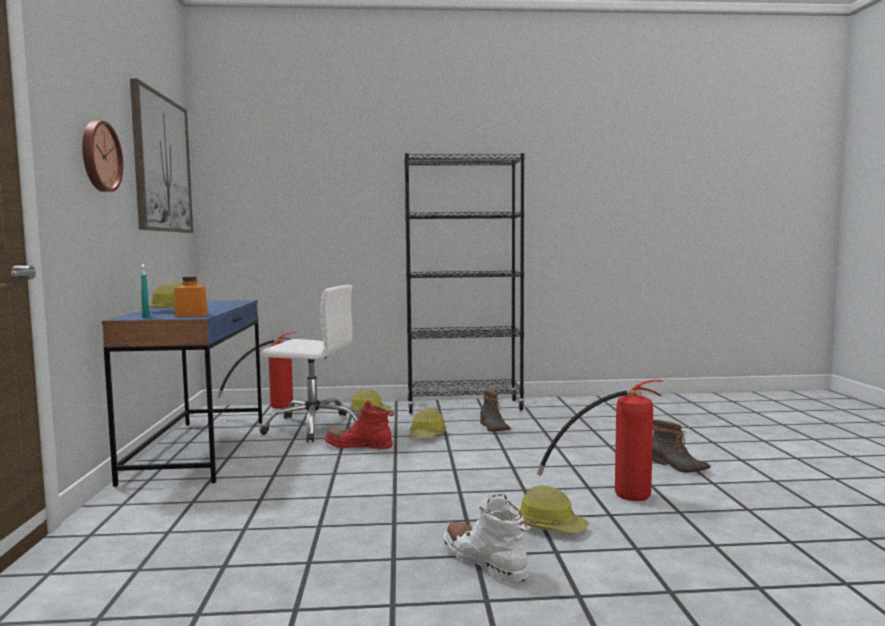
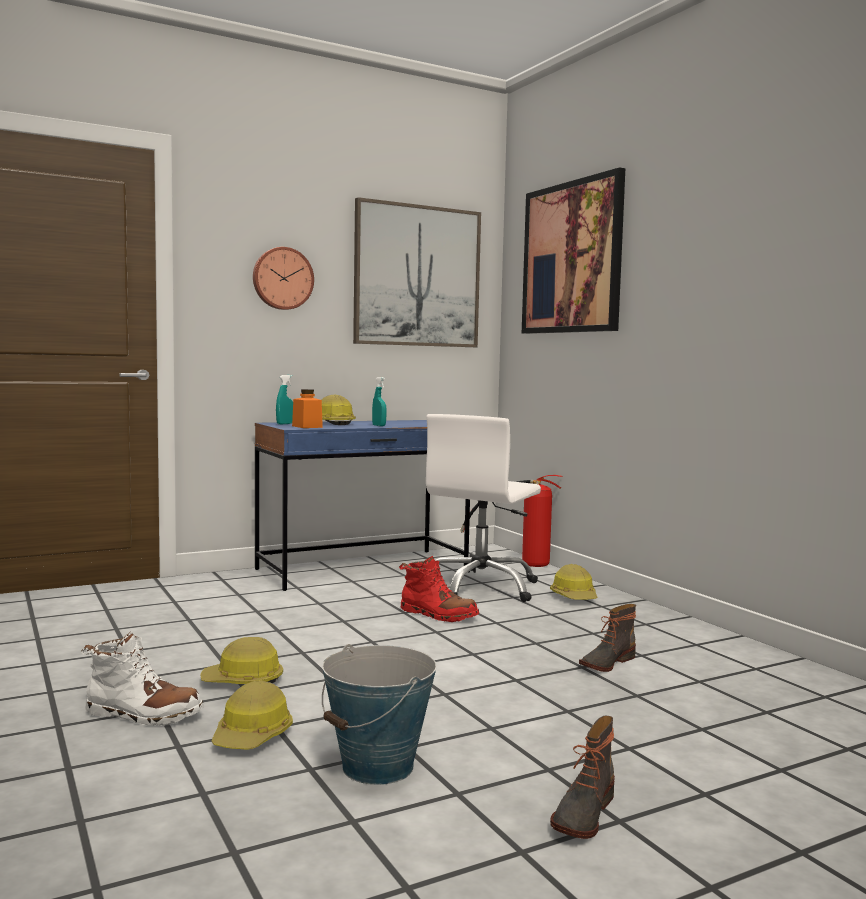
camera: 65 degrees right, 0 degrees up
white office chair [260,285,358,442] -> white office chair turned 45 degrees clockwise [426,414,541,602]
red boot [325,401,394,449] -> red boot turned 135 degrees clockwise [399,556,479,622]
black bookcase [404,153,525,414] -> none
hard hat [410,408,447,438] -> hard hat moved to [200,637,283,684]
white boot [443,494,531,583] -> white boot turned 75 degrees clockwise [81,632,204,726]
fire extinguisher [537,380,662,501] -> bucket [322,644,437,785]
none -> turquoise spray bottle [372,377,387,426]
none -> picture [522,167,625,334]

